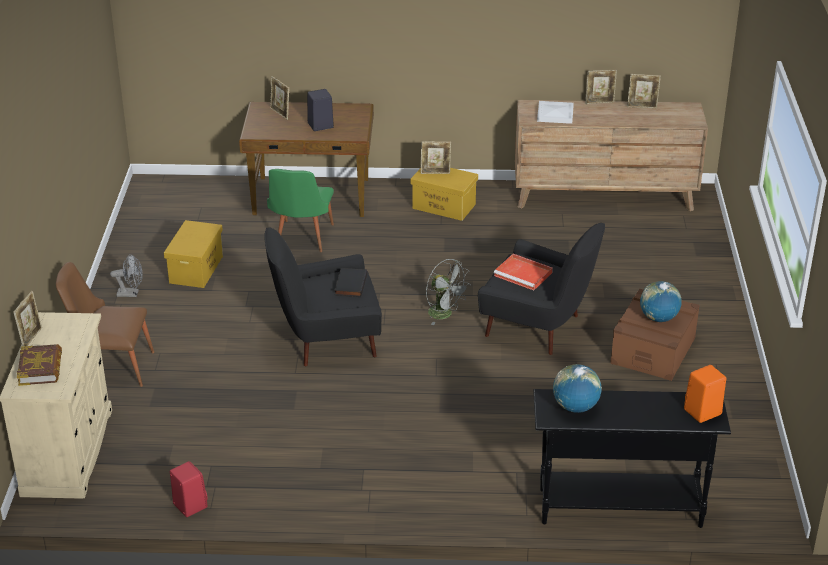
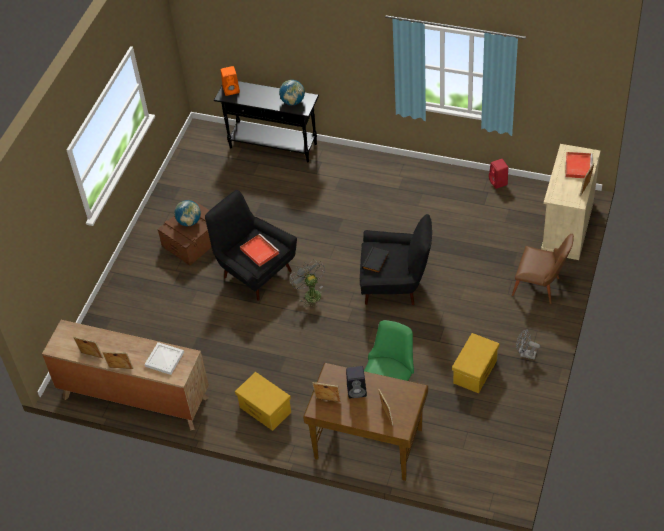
camera: 160 degrees left, 15 degrees up
book [17,344,62,386] -> red tray [565,152,593,178]
picture frame [421,141,451,174] -> picture frame moved to [313,382,341,402]

